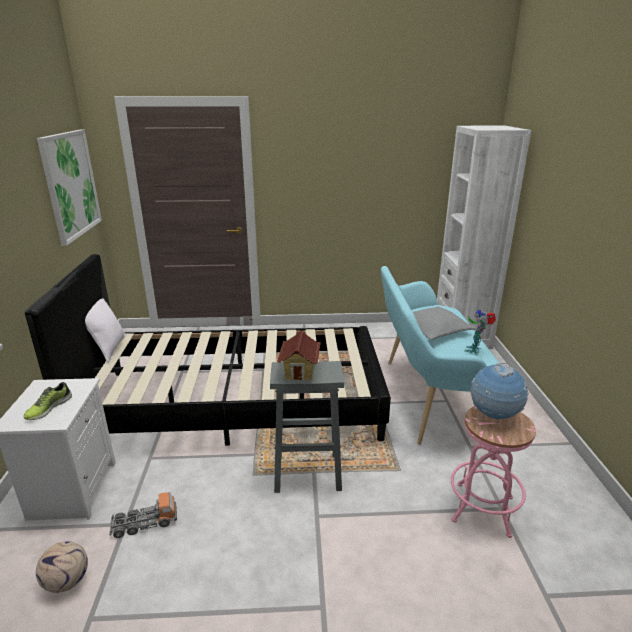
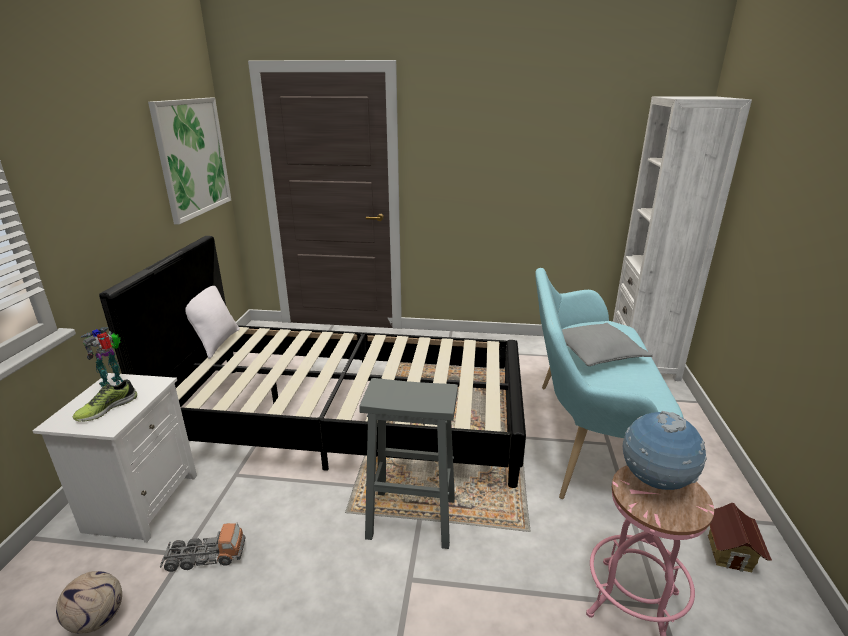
camera: 10 degrees right, 0 degrees up
toy house [277,330,321,381] -> toy house moved to [708,503,772,572]
toy robot [464,309,496,355] -> toy robot moved to [81,327,123,387]

